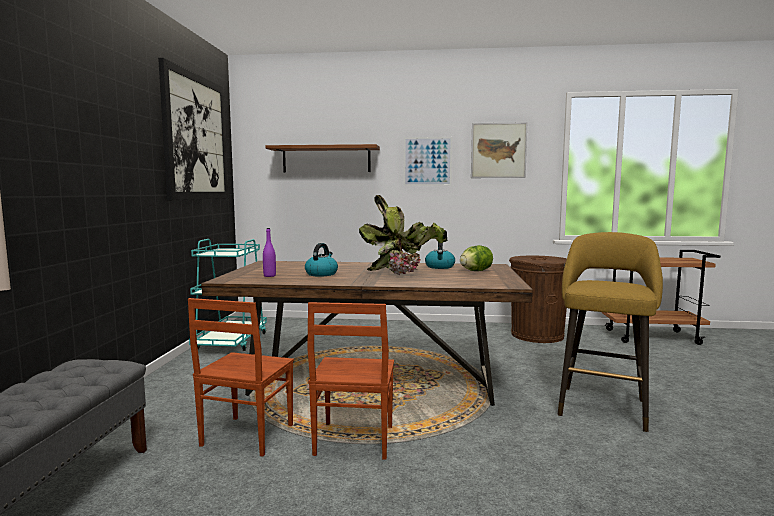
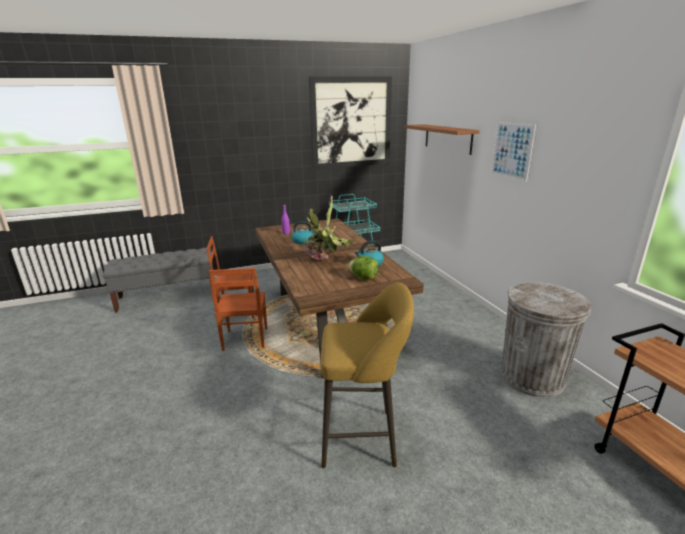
camera: 65 degrees right, 15 degrees up
brown chair [307,302,394,460] -> brown chair turned 75 degrees counterclockwise [209,268,267,351]
picture [471,122,527,178] -> none
brown trash can [509,256,567,343] -> grey trash can [501,282,591,398]

